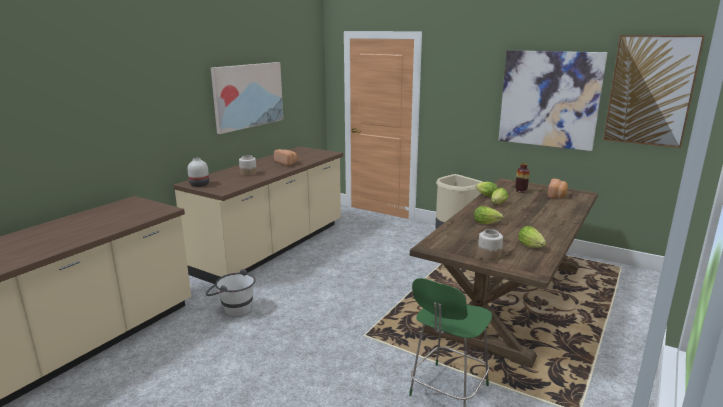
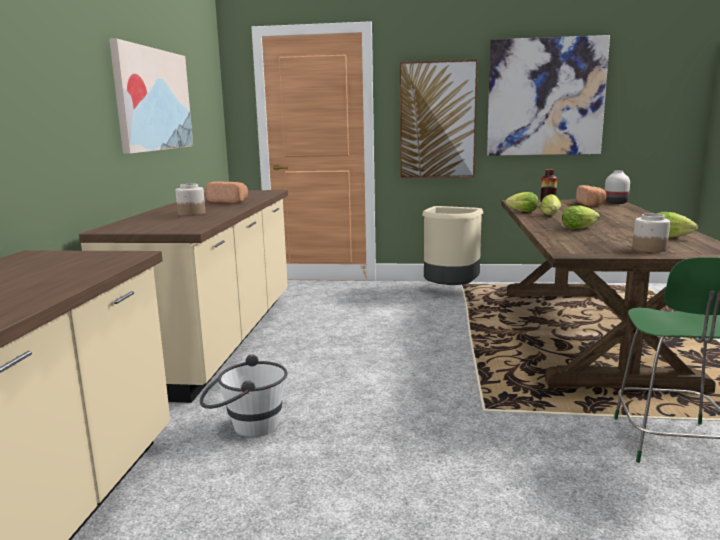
camera: 25 degrees left, 5 degrees down
white vase [187,158,209,187] -> white vase moved to [605,171,630,204]
picture [603,35,704,148] -> picture moved to [400,59,478,178]

